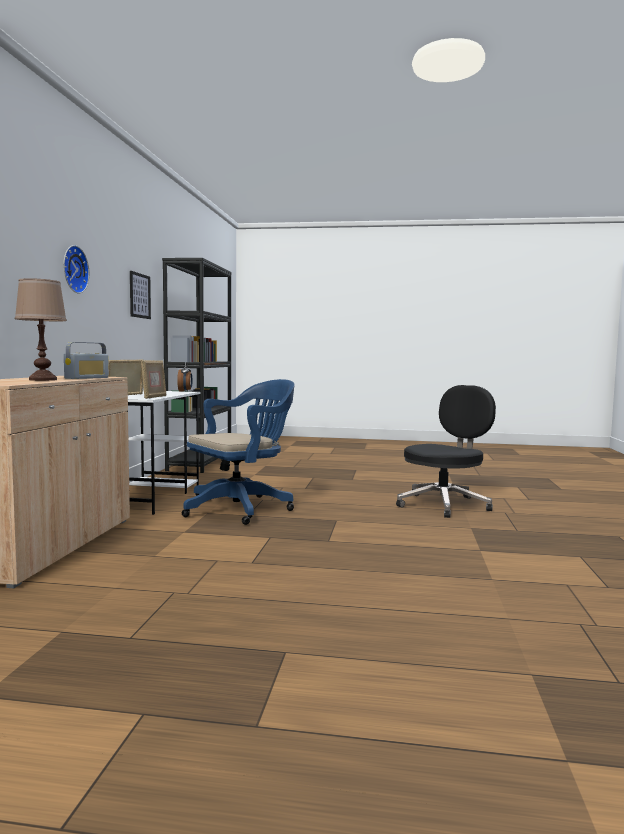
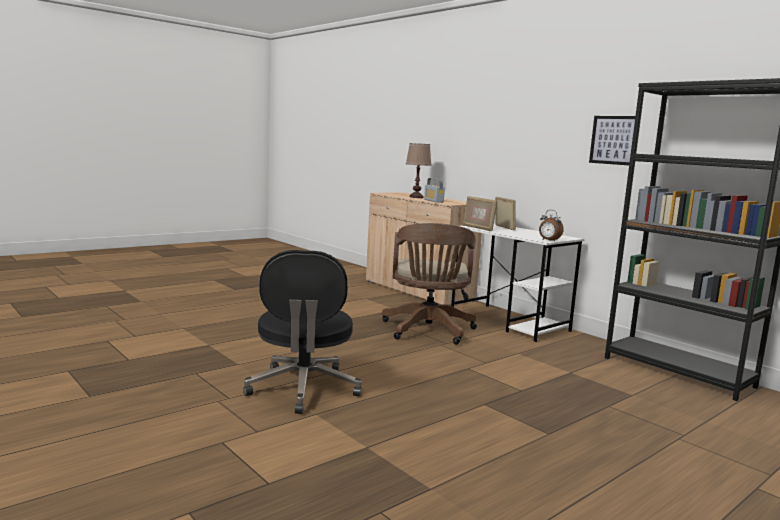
camera: 130 degrees right, 5 degrees up
wall clock [63,245,90,293] -> none
blue office chair [182,379,294,525] -> brown office chair [382,223,477,345]

